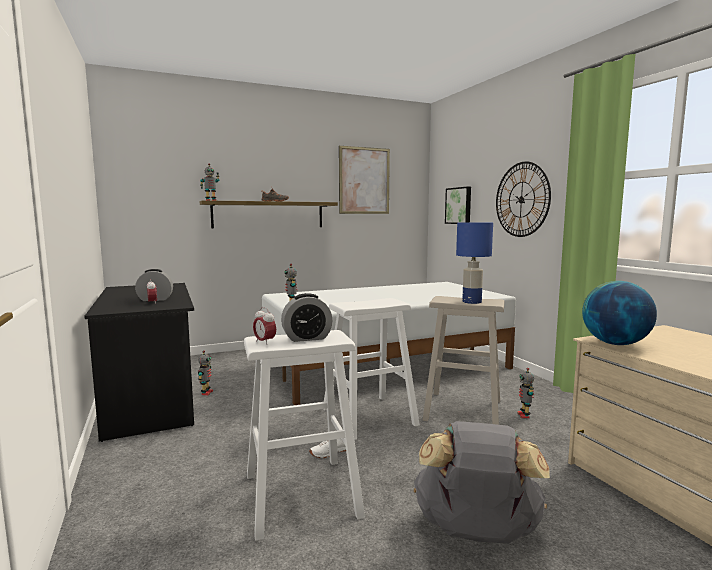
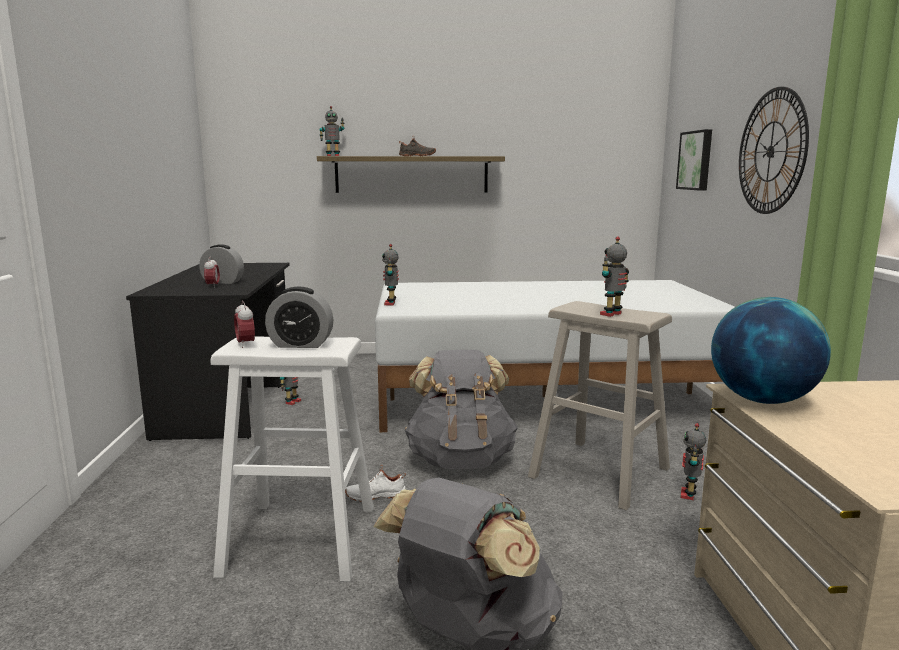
camera: 20 degrees right, 5 degrees up
white stool [324,298,420,440] -> grey backpack [405,350,518,469]
picture [339,146,390,214] -> none
blue table lamp [456,222,493,304] -> toy robot [600,236,629,317]

